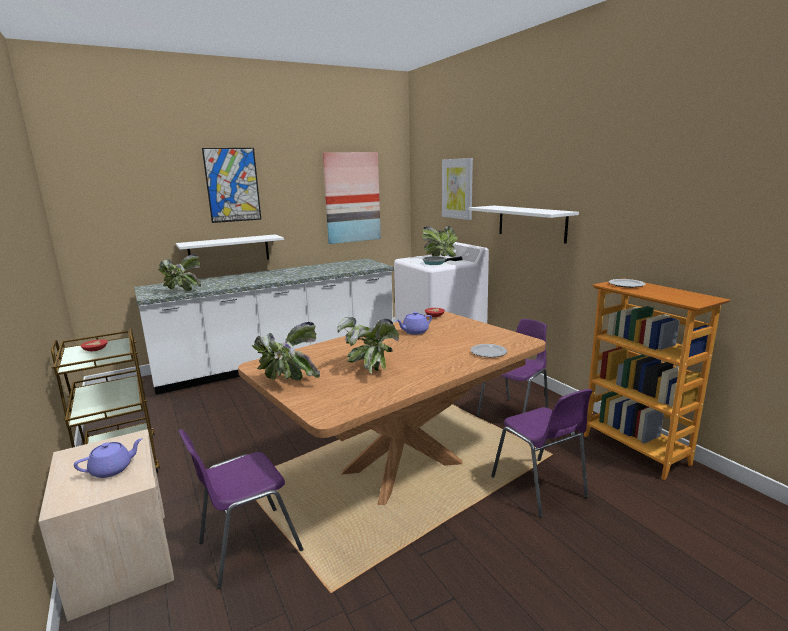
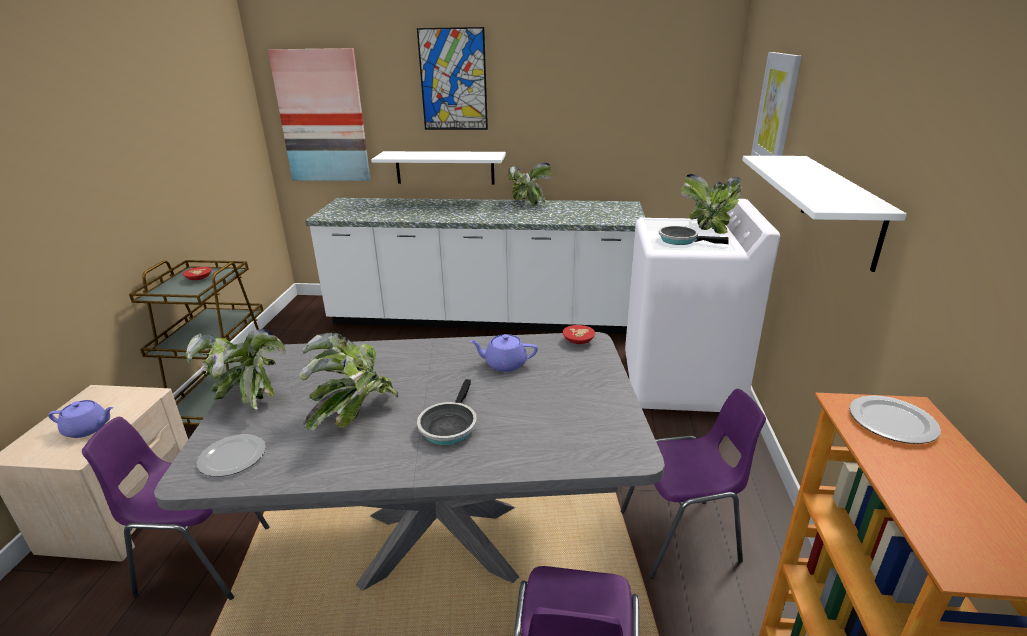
camera: 35 degrees right, 10 degrees up
potted plant [159,254,201,291] -> potted plant moved to [508,163,552,205]
brown dining table [238,312,546,505] -> grey dining table [154,332,665,591]
picture [323,152,381,244] -> picture moved to [268,48,370,181]
plate [471,344,507,357] -> plate moved to [197,434,266,477]
none -> frying pan [417,379,477,445]

